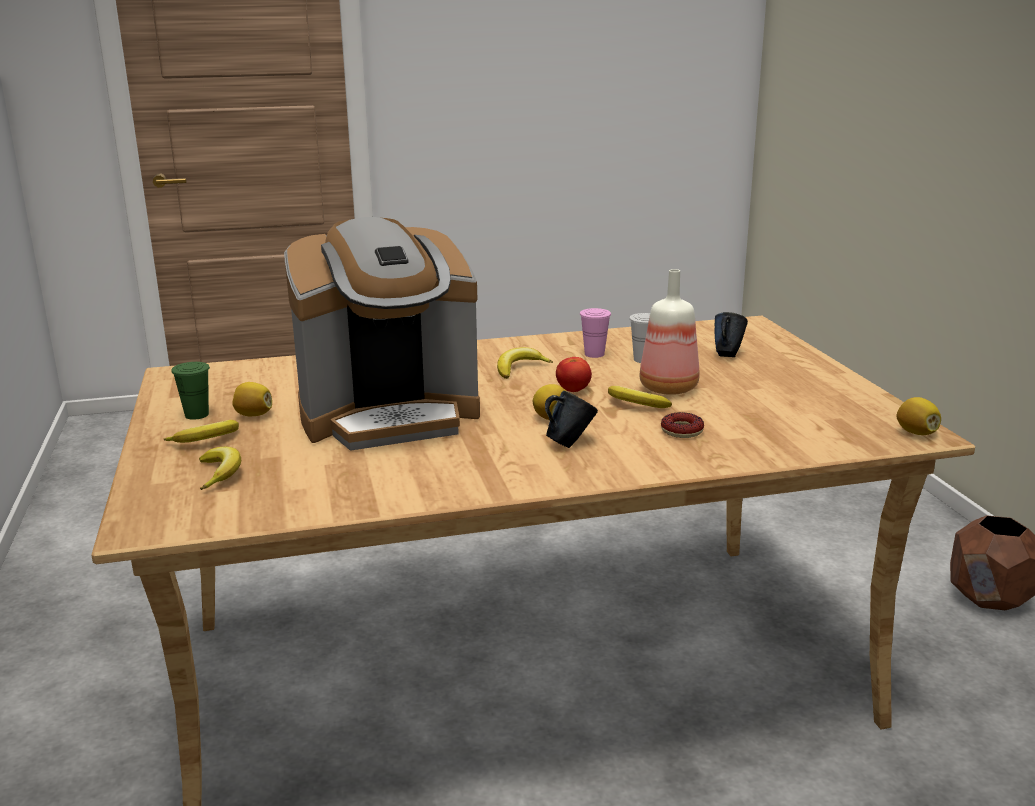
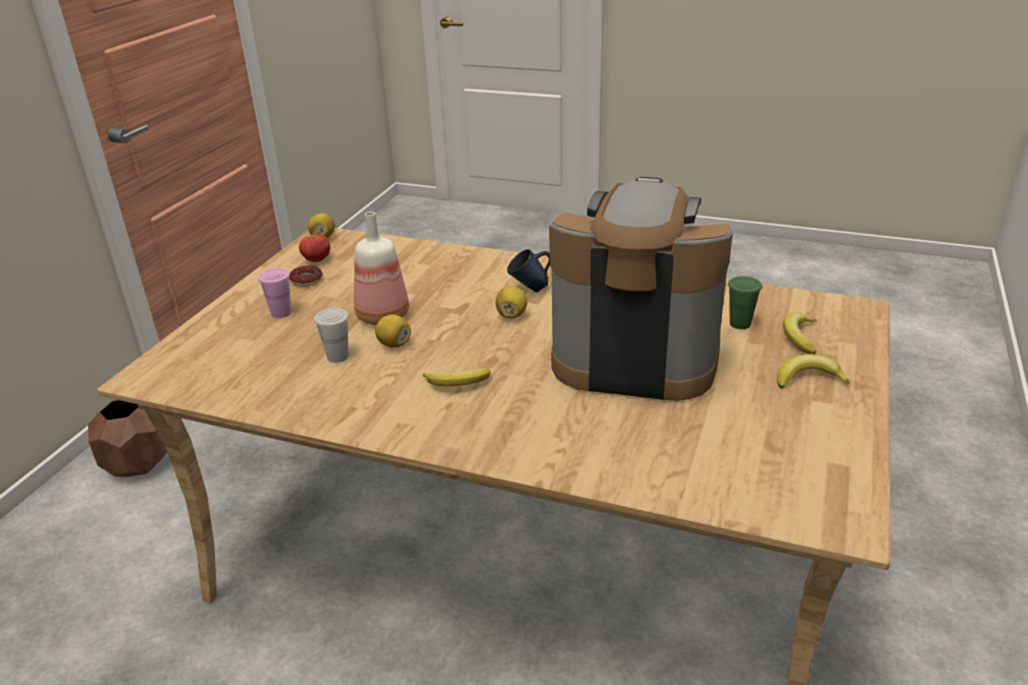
camera: 145 degrees left, 10 degrees up
green cup [171,362,210,420] -> green cup moved to [728,276,762,329]
lemon [232,382,272,416] -> lemon moved to [375,314,411,348]
tomato [556,357,592,392] -> tomato moved to [299,234,330,262]
pink cup [580,308,611,358] -> pink cup moved to [258,268,291,318]
banana [608,386,672,408] -> none
donut [661,412,704,438] -> donut moved to [289,265,322,287]
blue mug [714,312,748,357] -> none

